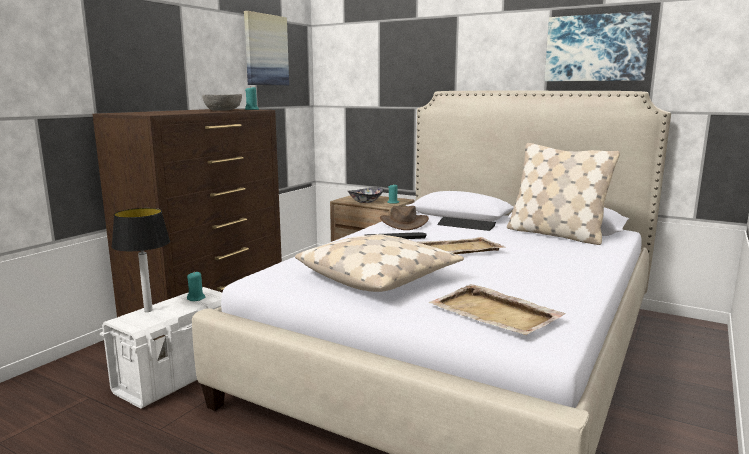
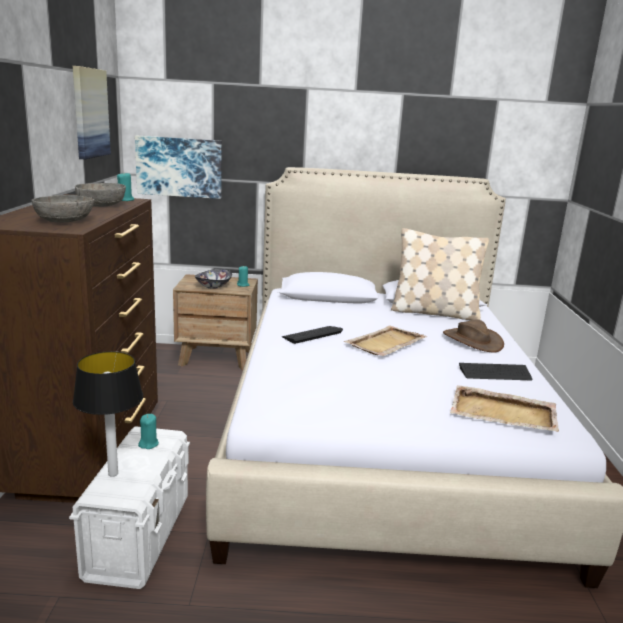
camera: 30 degrees left, 5 degrees up
beige pillow [295,234,464,292] -> none
brown hat [380,206,429,230] -> brown hat moved to [443,320,504,353]
keyboard [438,217,496,231] -> keyboard moved to [459,363,532,380]
picture [545,11,652,81] -> picture moved to [135,136,222,199]
none -> grey bowl [32,195,94,222]

